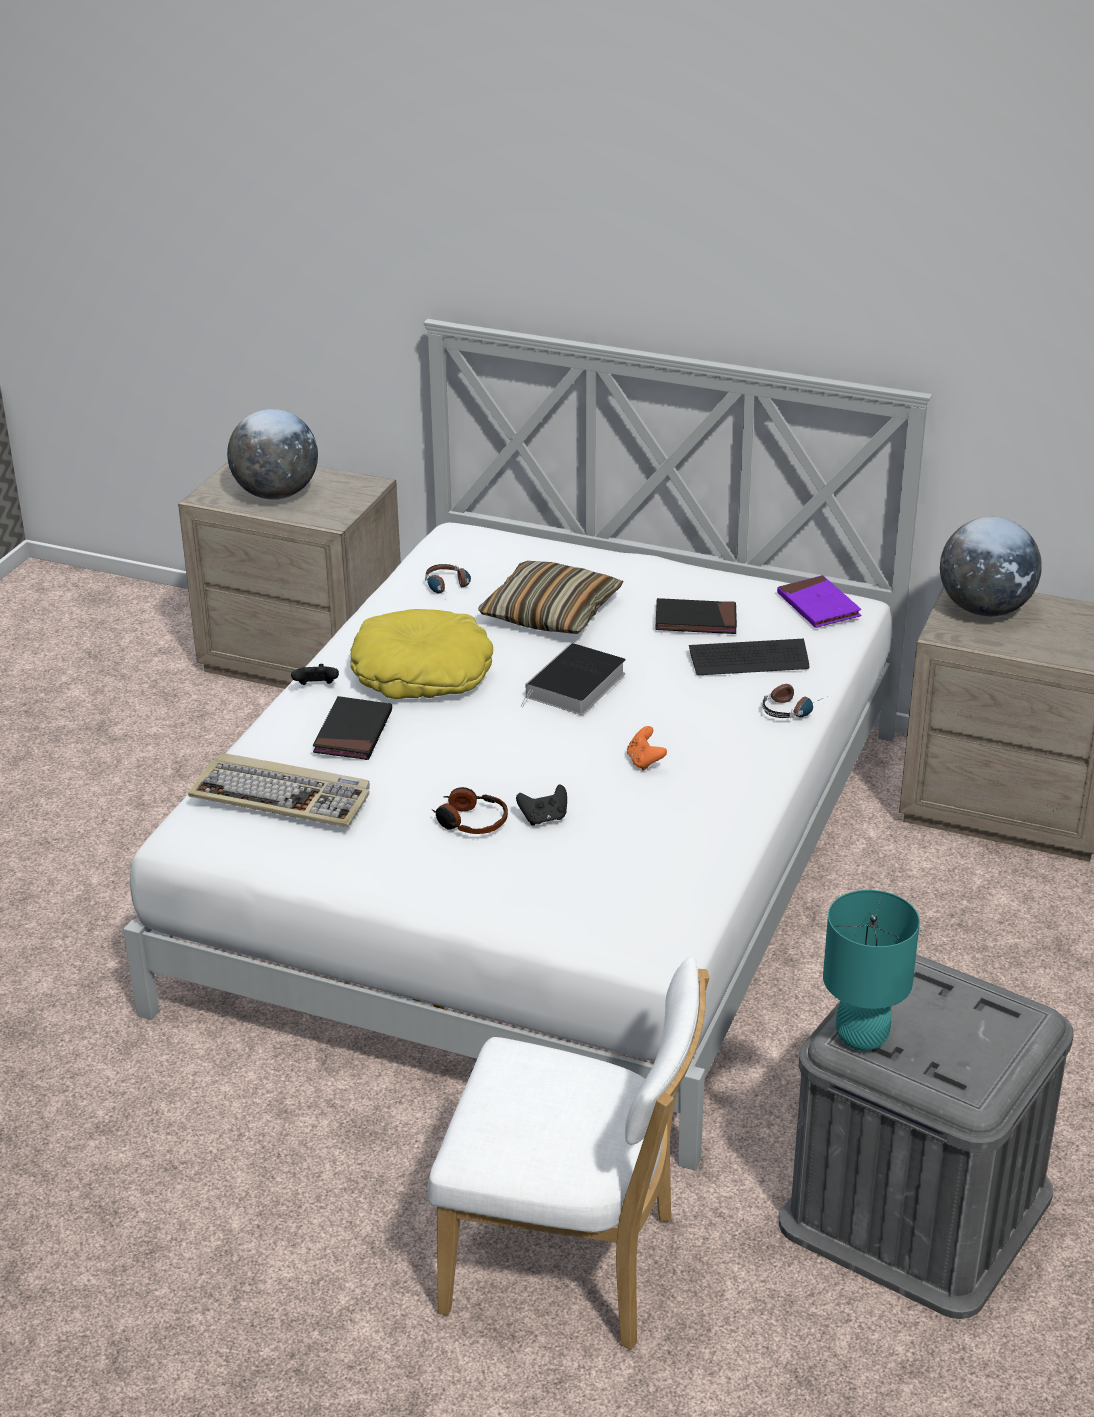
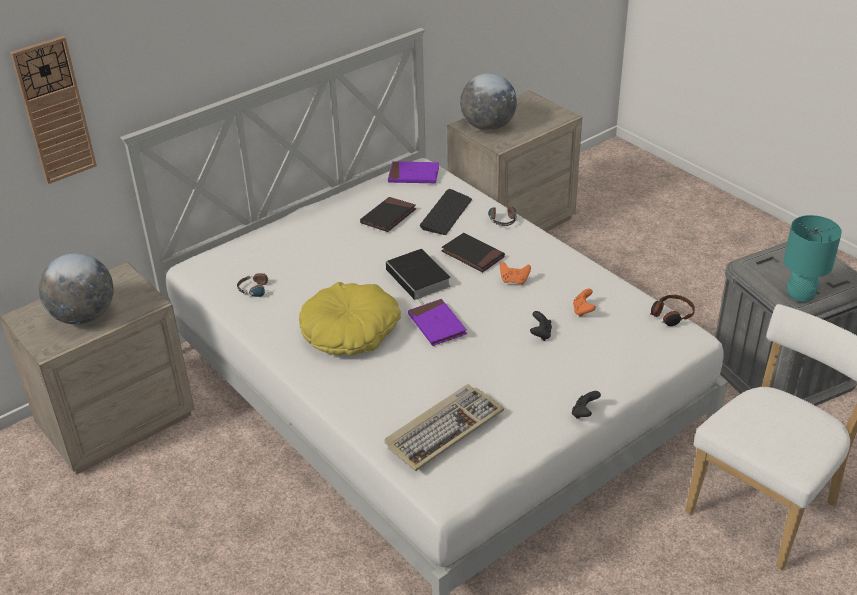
camera: 60 degrees left, 5 degrees up
black game controller [291,664,339,685] -> black game controller moved to [572,391,601,419]
black book [313,696,392,760] -> black book moved to [441,233,505,272]
headphones [432,787,508,834] -> headphones moved to [650,295,695,326]
pillow [478,561,623,634] -> none
none -> wall clock [10,36,97,184]
none -> purple book [408,299,467,346]
none -> orange game controller [573,289,596,317]

